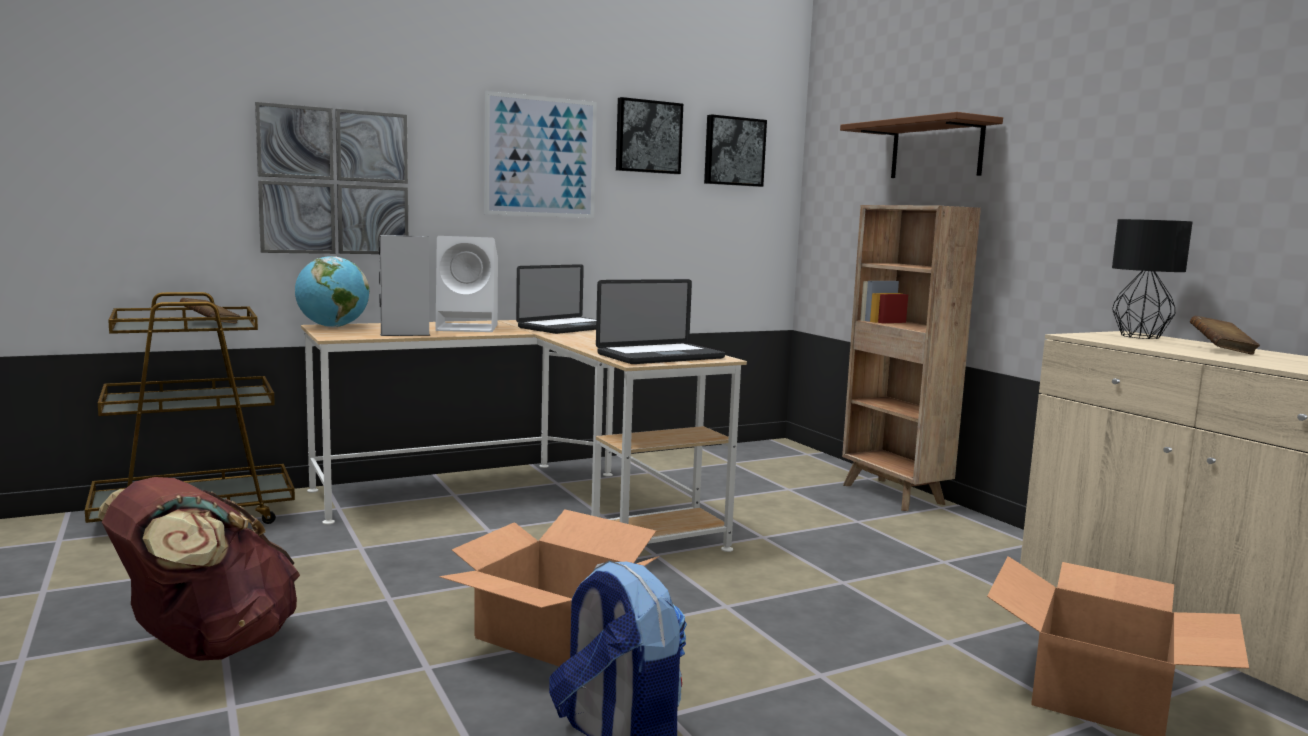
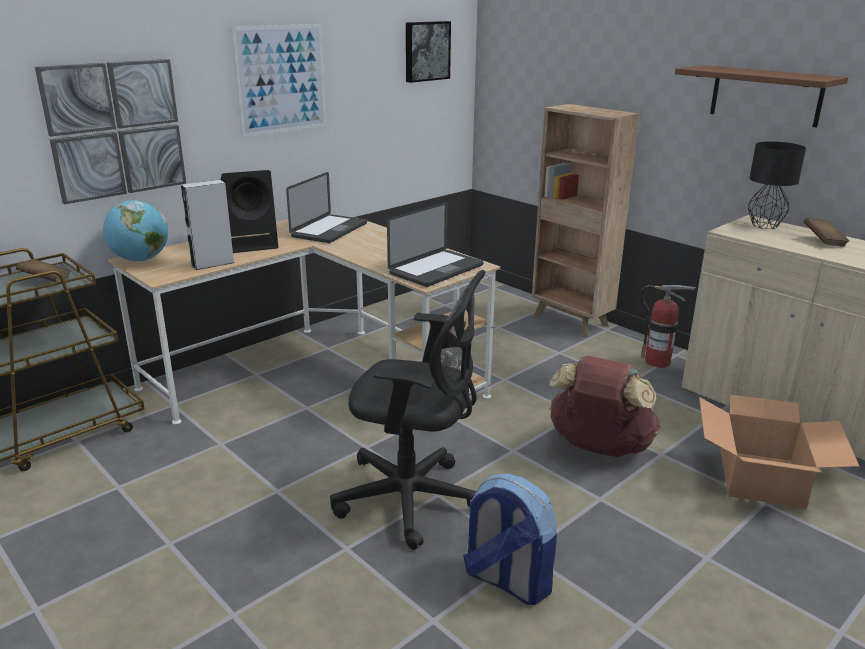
camera: 15 degrees left, 15 degrees up
brown backpack [98,477,300,661] -> brown backpack moved to [549,356,660,457]
white speaker [436,236,498,332] -> black speaker [221,170,278,253]
cardboard box [439,509,659,667] -> black office chair [330,270,486,550]
picture [616,97,683,174] -> none
brown shelf [840,112,1003,178] -> brown shelf moved to [675,65,848,128]
none -> fire extinguisher [641,285,696,368]

